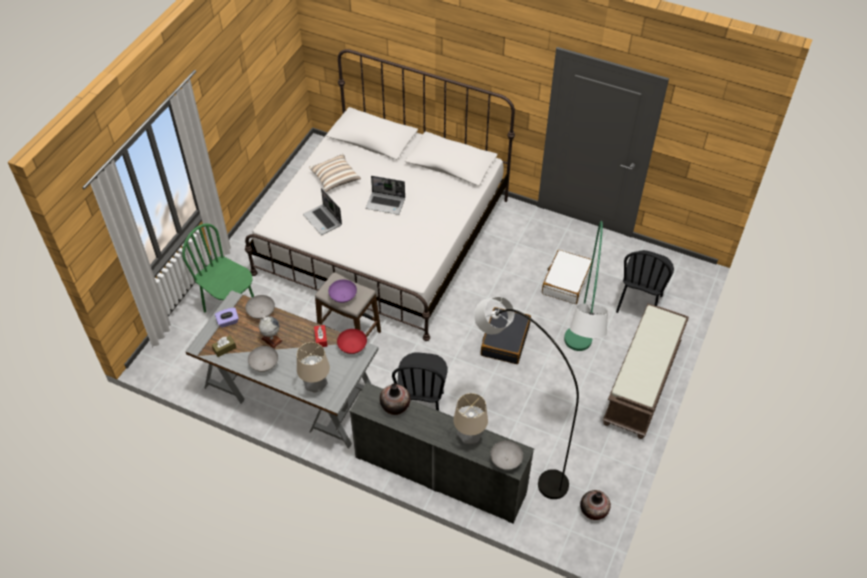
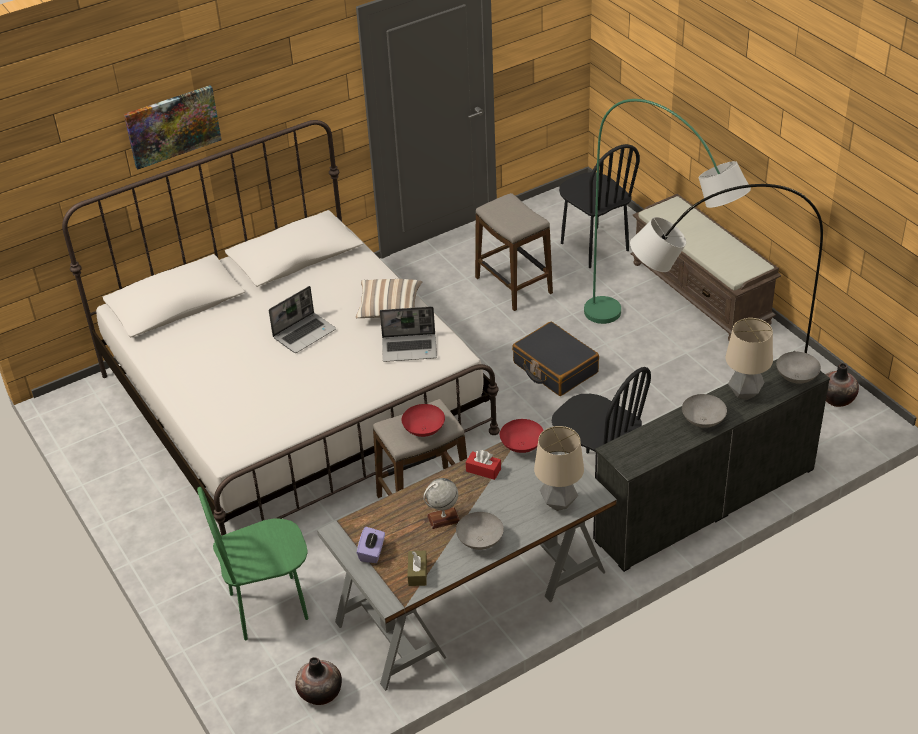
camera: 55 degrees left, 10 degrees down
grey bowl [245,295,275,319] -> grey bowl moved to [682,394,727,428]
laptop [303,188,342,235] -> laptop moved to [380,306,437,362]
pillow [309,154,361,192] -> pillow moved to [356,279,422,318]
purple bowl [328,279,357,303] -> red bowl [402,404,445,437]
vase [380,383,410,415] -> vase moved to [295,657,342,705]
white suitcase [542,250,592,304] -> stool [475,193,553,311]
none -> picture [124,85,222,169]

